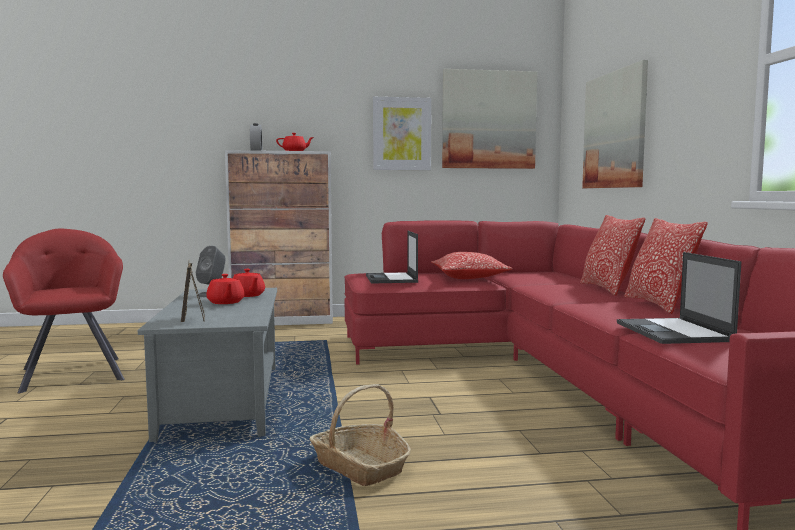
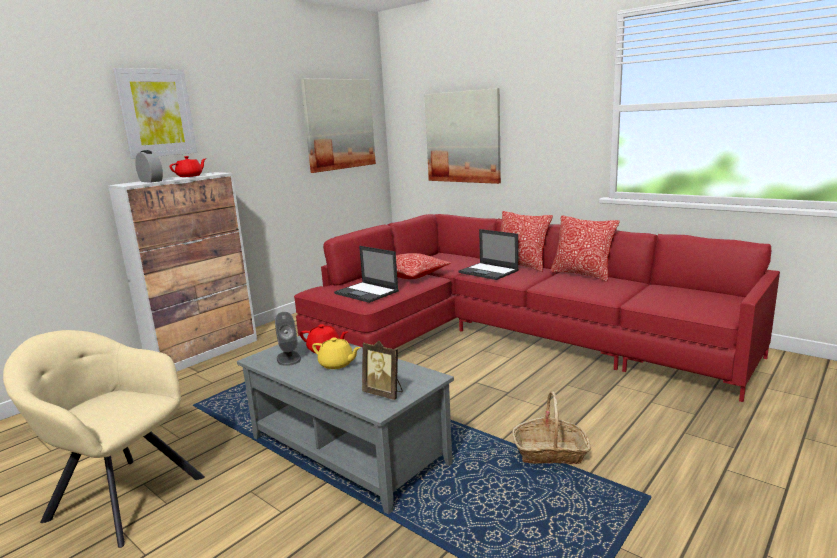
camera: 40 degrees left, 10 degrees up
red armchair [3,228,125,393] -> beige armchair [3,330,205,548]
red teapot [206,274,244,304] -> yellow teapot [312,337,361,369]
picture [373,97,431,170] -> picture moved to [113,68,197,159]
laptop [617,252,741,344] -> laptop moved to [458,229,519,280]

